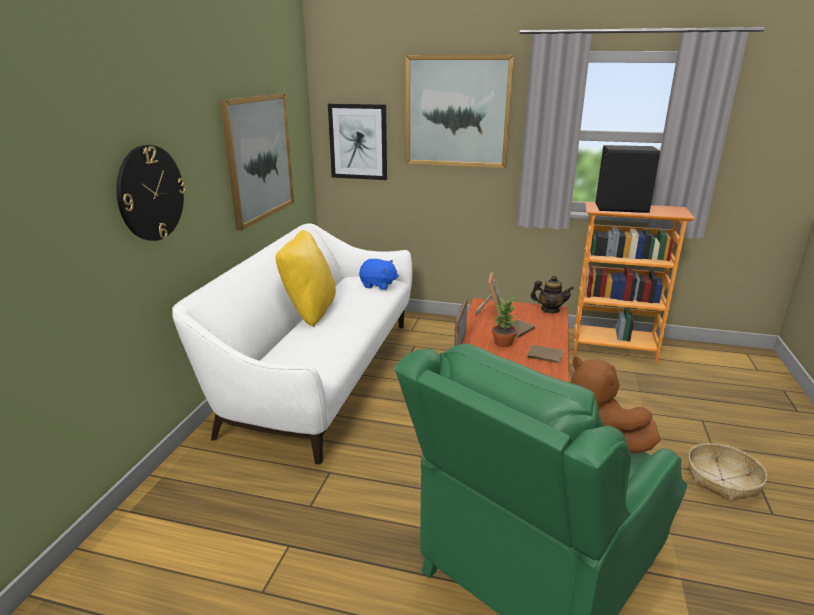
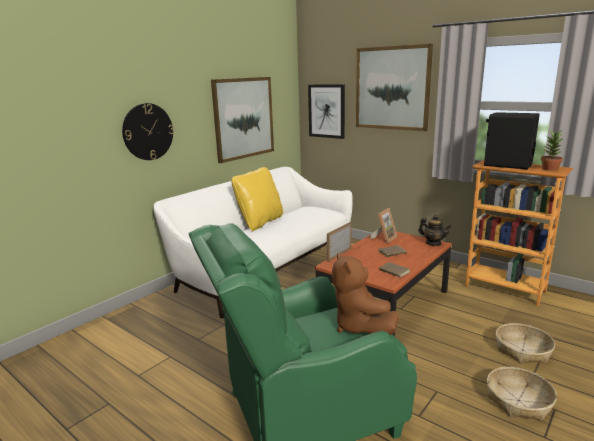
camera: 25 degrees right, 5 degrees down
blue plush toy [359,259,399,290] -> none
potted plant [492,297,517,347] -> potted plant moved to [541,130,563,171]
none -> basket [495,323,555,364]

